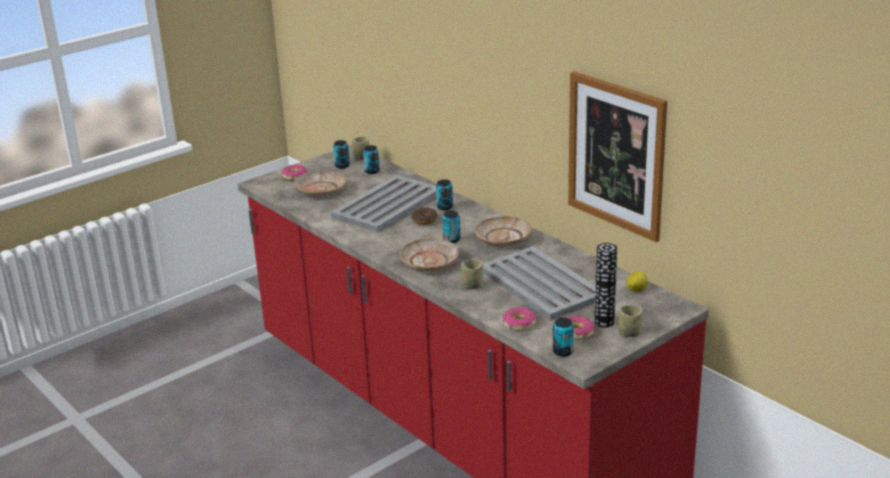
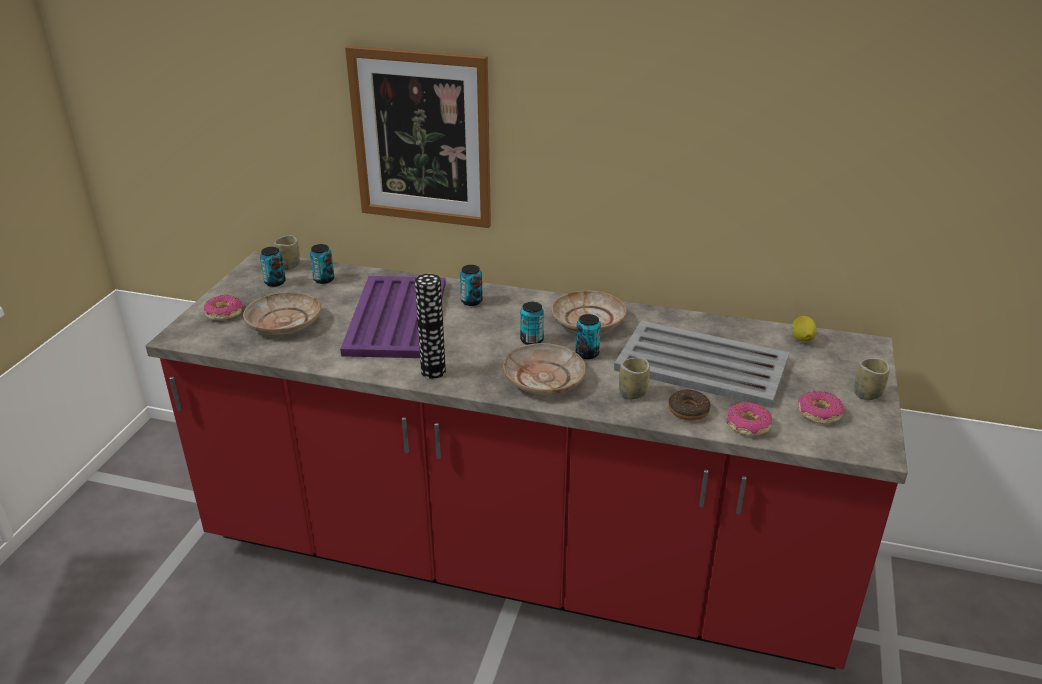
camera: 35 degrees left, 5 degrees up
grey tray [330,175,436,232] -> purple tray [340,276,446,358]
donut [411,208,438,225] -> donut moved to [668,389,711,421]
can [553,317,574,357] -> can moved to [576,314,601,359]
picture [568,71,667,242] -> picture moved to [345,46,491,228]
vase [595,243,617,328] -> vase moved to [415,274,446,379]

